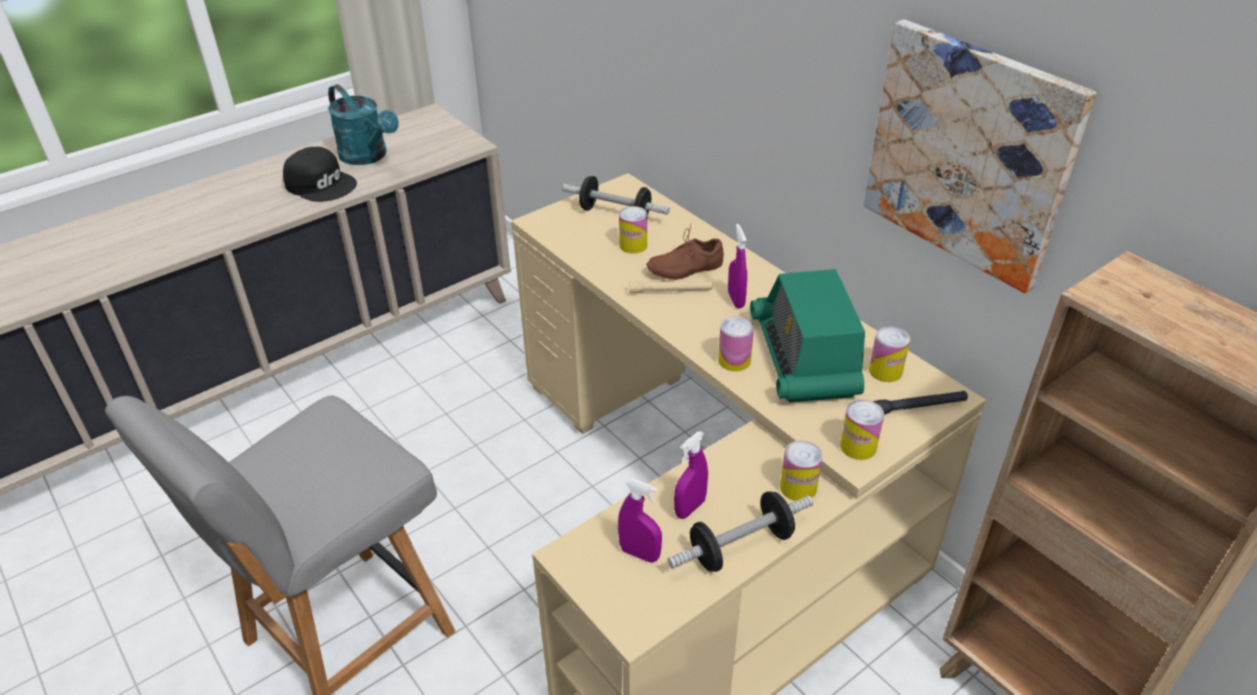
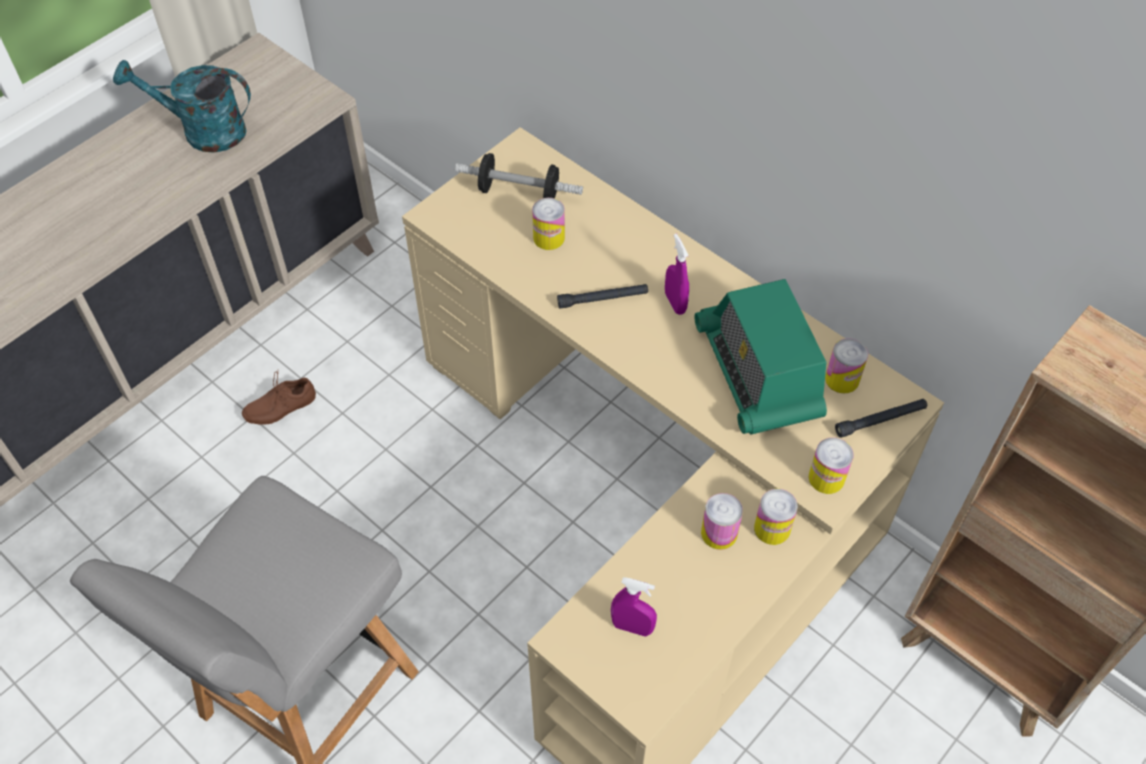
camera: 10 degrees left, 15 degrees up
black cap [283,147,357,202] -> none
turquoise watering can [328,84,399,165] -> turquoise watering can turned 150 degrees clockwise [113,60,251,153]
beige flashlight [629,281,713,293] -> black flashlight [557,284,648,309]
brown shoe [646,225,724,280] -> brown shoe moved to [242,373,316,425]
dumbbell [668,491,813,572] -> none
purple spray bottle [674,431,708,519] -> none
can [718,316,754,371] -> can moved to [701,493,743,550]
picture [864,19,1096,293] -> none

